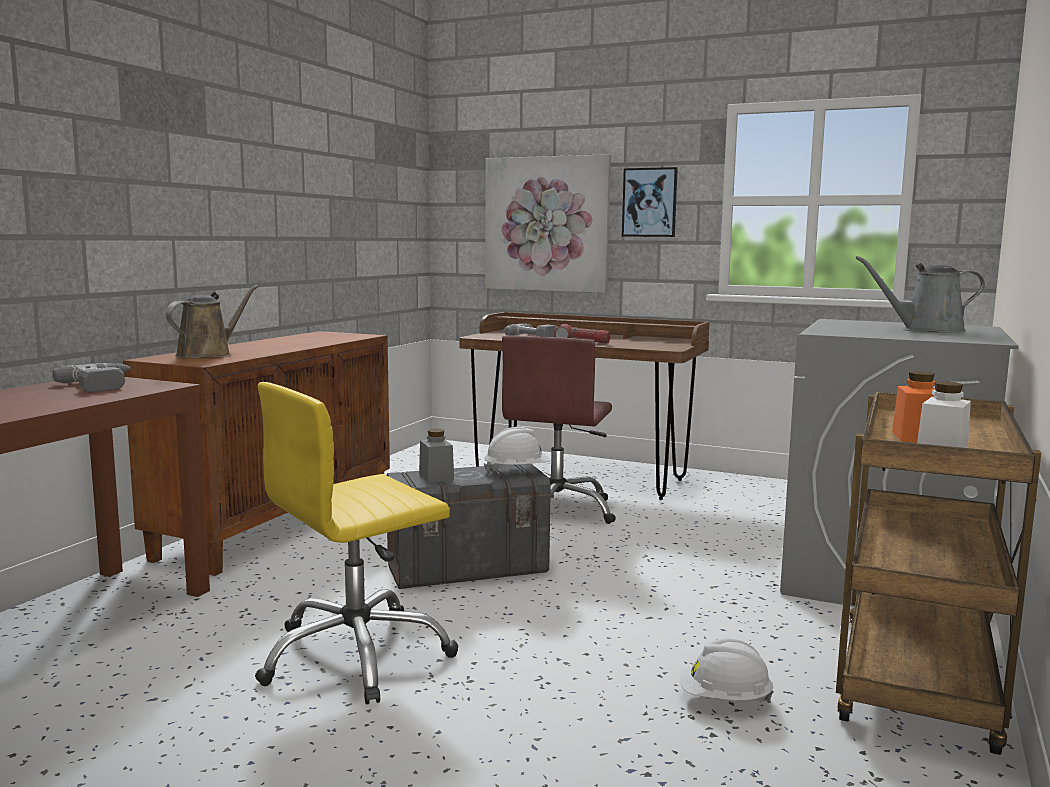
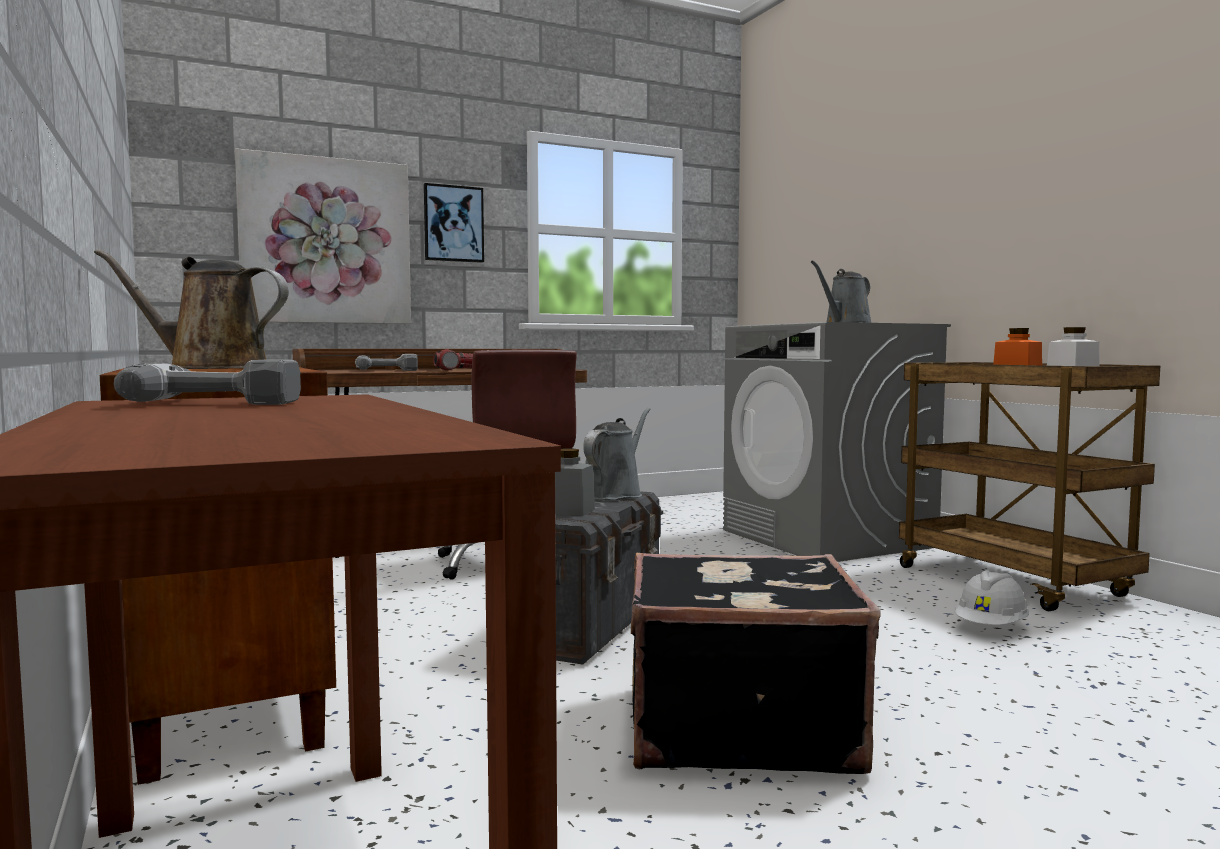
camera: 50 degrees left, 5 degrees down
brown watering can [166,285,259,359] -> brown watering can turned 60 degrees counterclockwise [94,249,289,369]
yellow office chair [255,382,458,705] -> black suitcase [631,552,881,774]
white hard hat [484,427,550,474] -> grey watering can [583,408,651,500]

